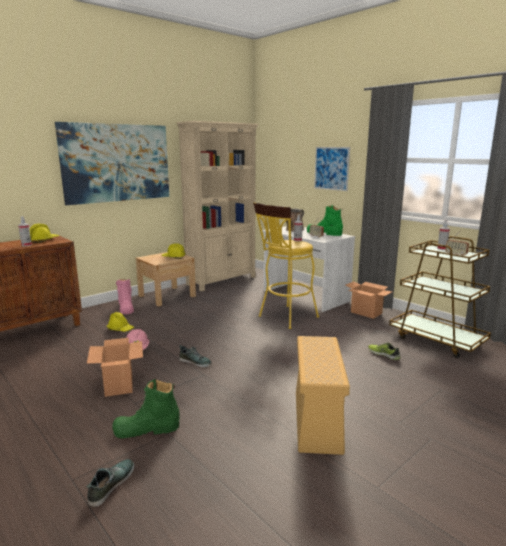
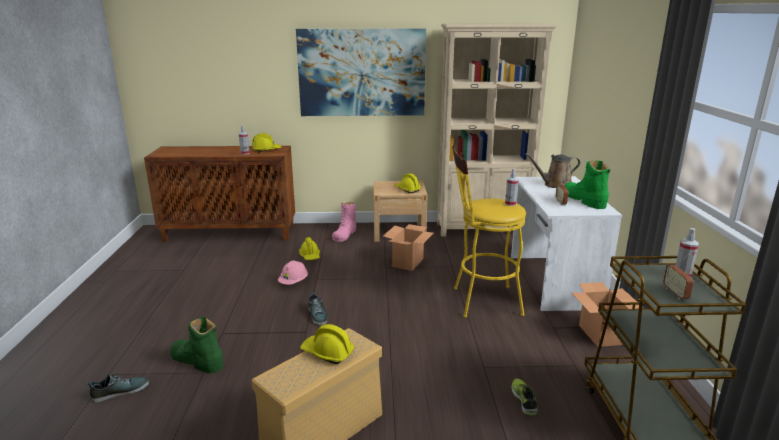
camera: 40 degrees right, 5 degrees up
cardboard box [87,338,143,397] -> cardboard box moved to [383,224,433,271]
picture [314,147,350,191] -> none
none -> yellow hard hat [300,324,355,364]

